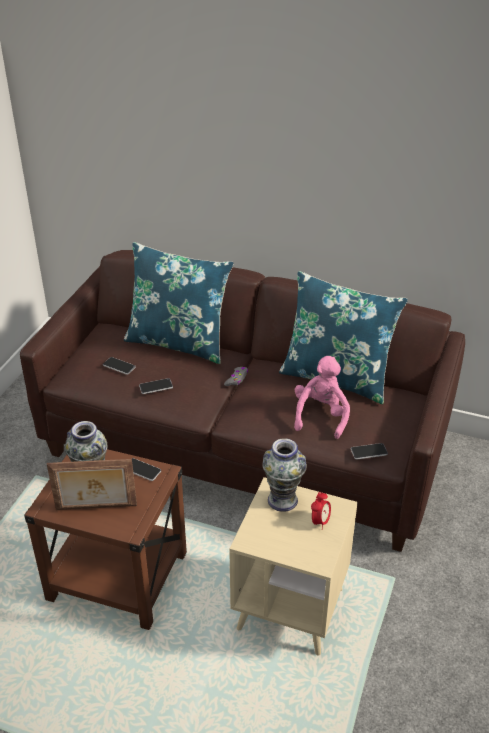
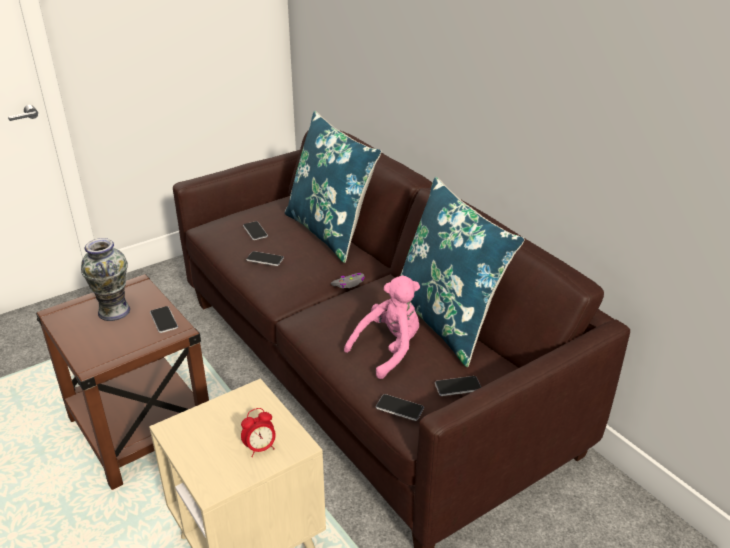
camera: 35 degrees right, 5 degrees down
picture frame [47,459,137,510] -> none
vase [262,438,307,512] -> none
none -> phone [435,376,481,396]

